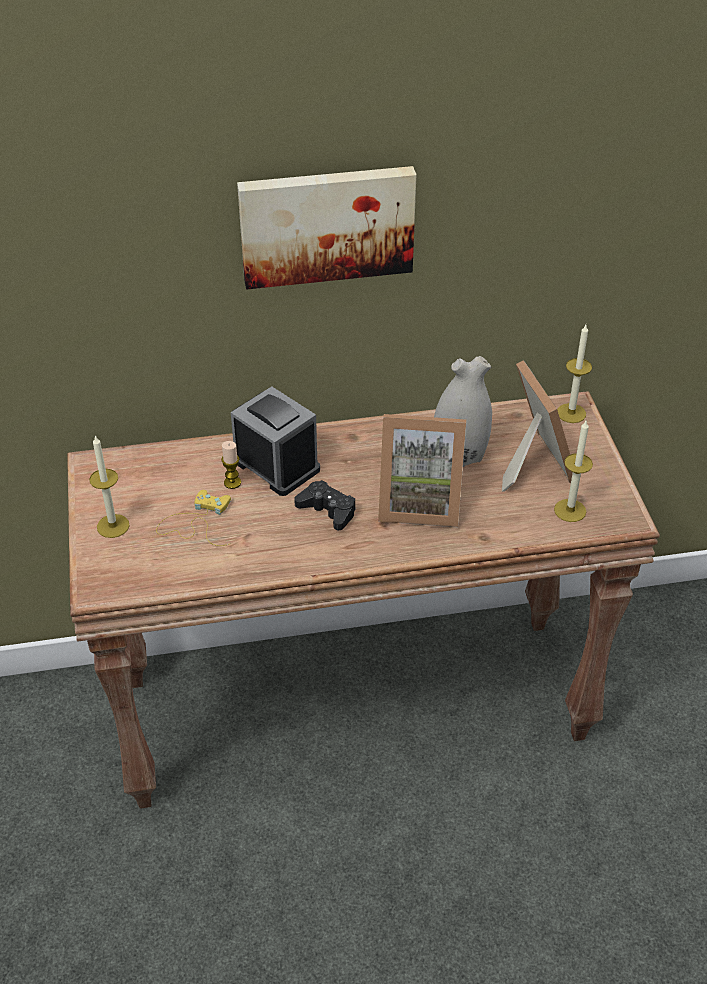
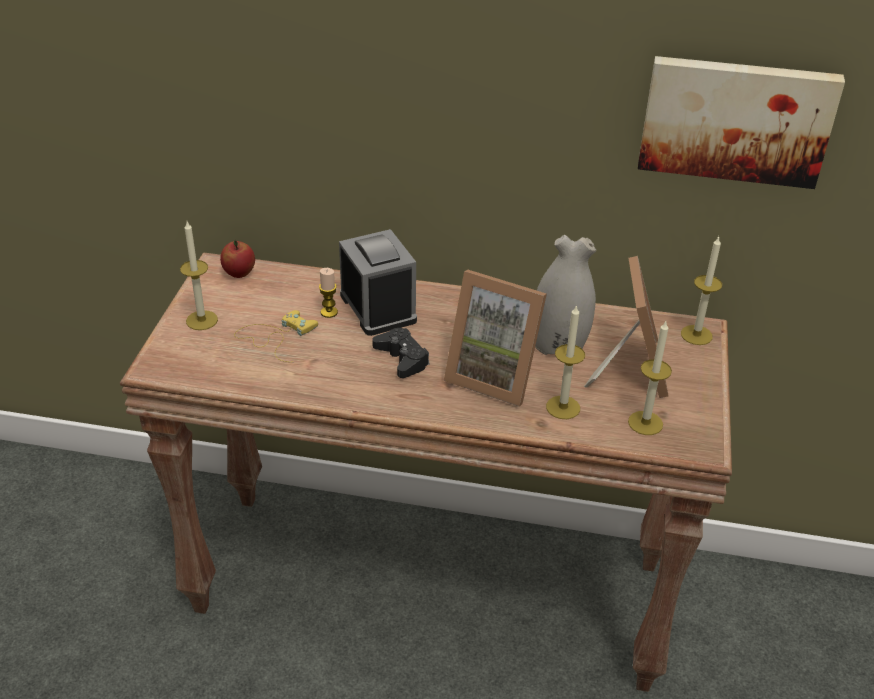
camera: 20 degrees right, 5 degrees down
picture [237,166,417,289] -> picture moved to [638,56,845,189]
none -> apple [220,240,255,278]
none -> candle [546,305,585,419]

